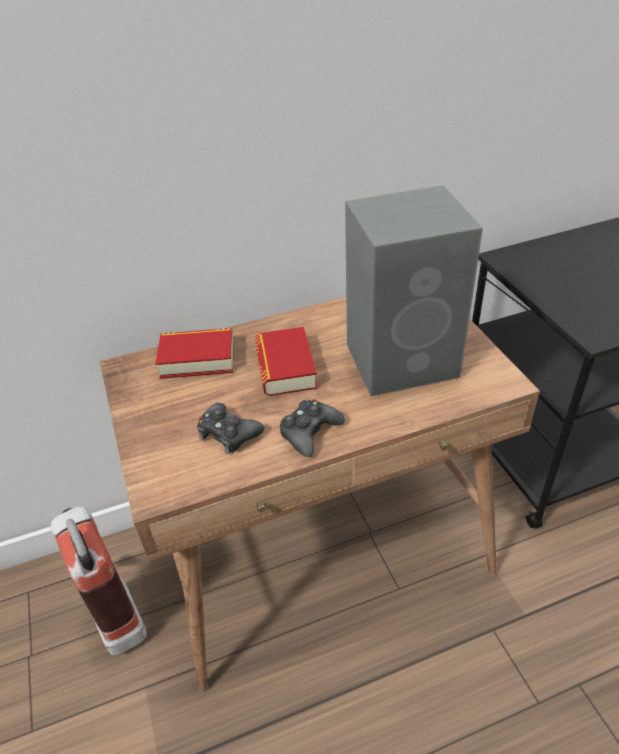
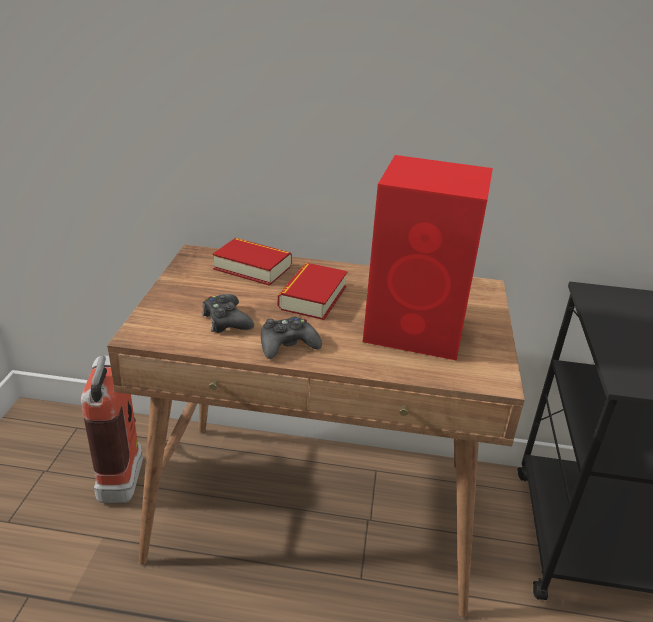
camera: 25 degrees right, 10 degrees down
grey speaker [345,185,483,396] -> red speaker [363,155,493,361]

